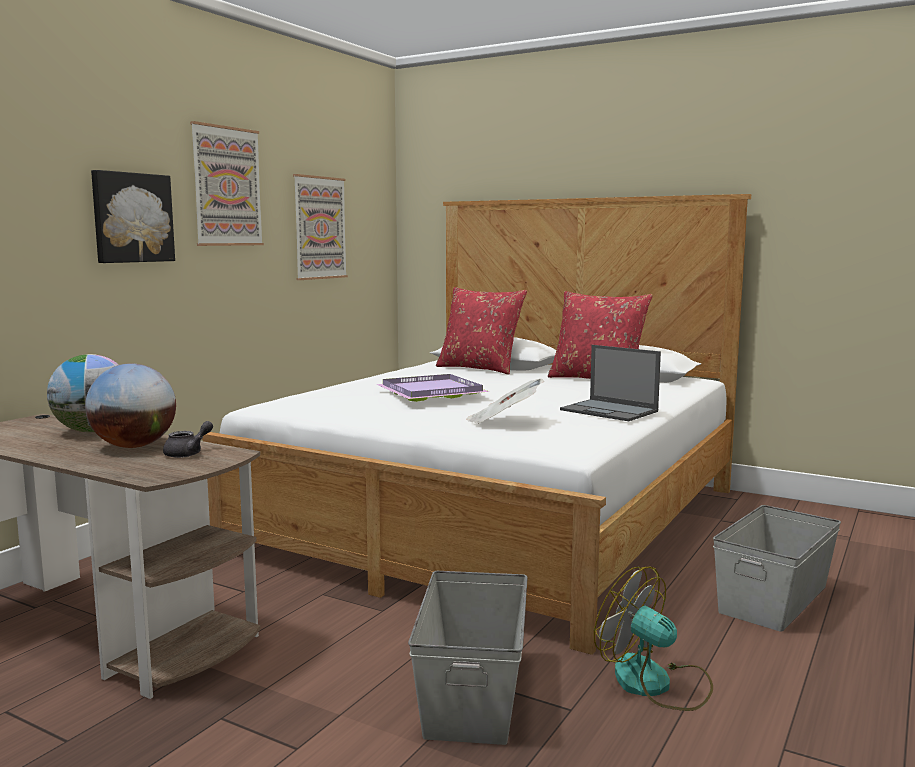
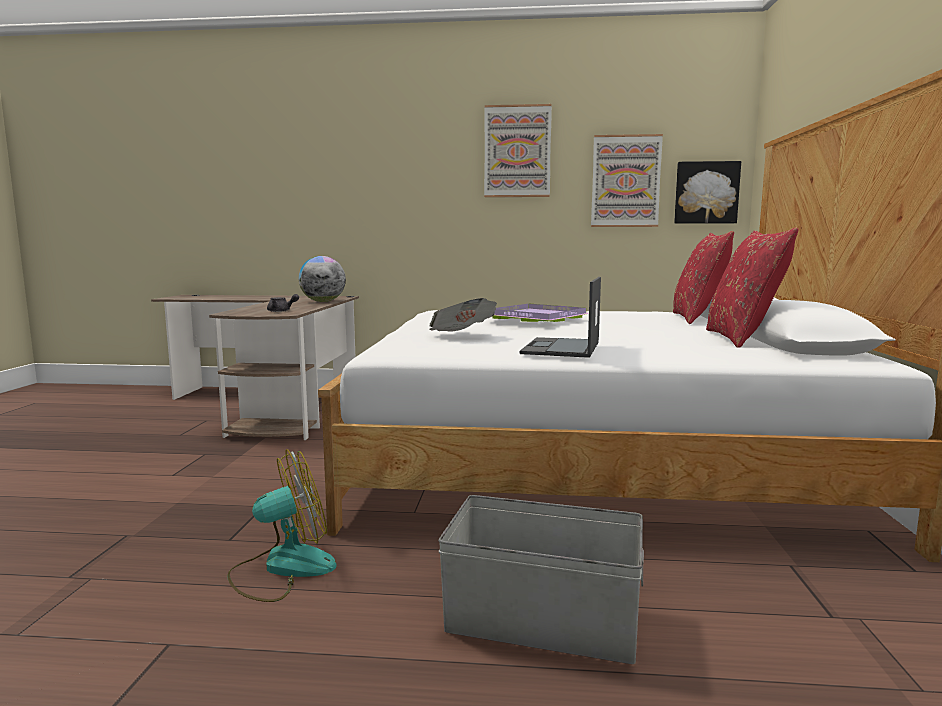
camera: 65 degrees right, 0 degrees up
globe [85,364,176,448] -> none
picture [91,170,175,263] -> picture moved to [674,161,741,224]
grey storage box [408,571,527,745] -> none
fan [594,566,713,711] -> fan turned 45 degrees clockwise [227,449,336,602]

